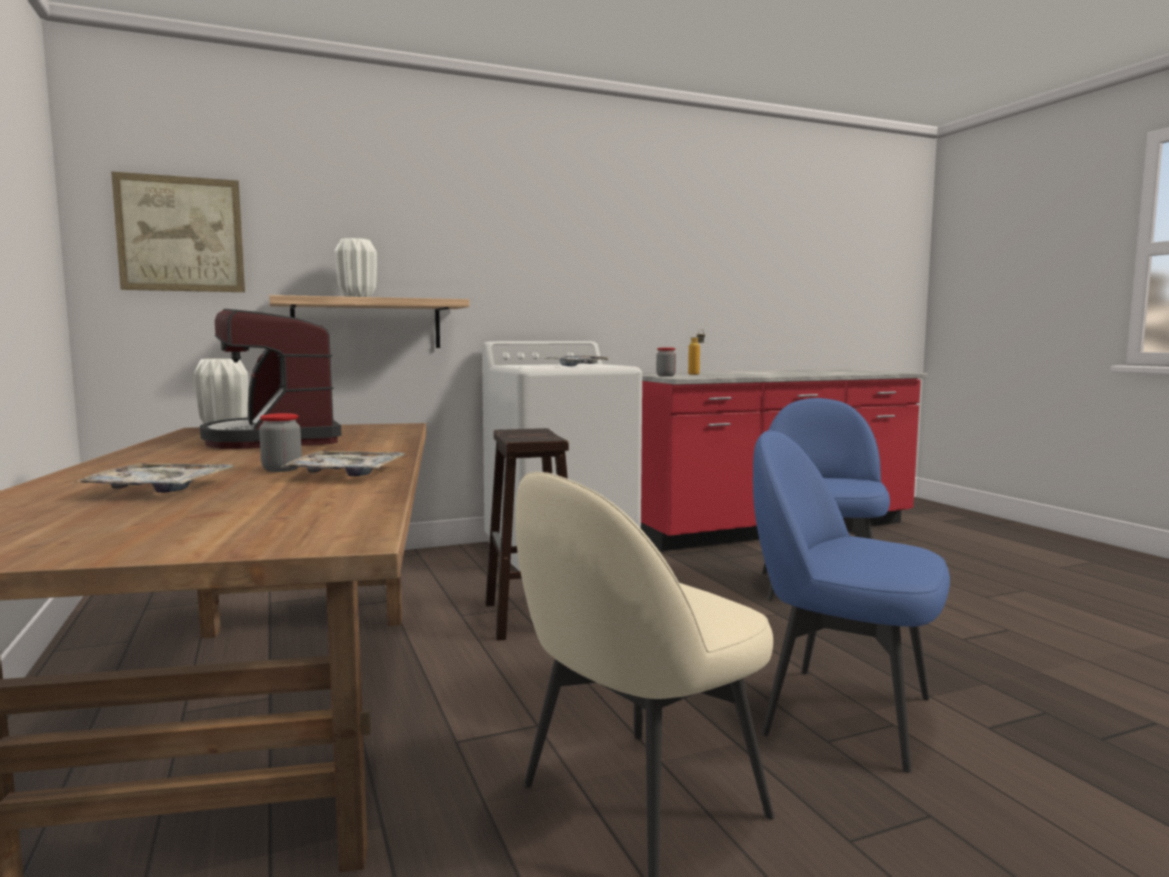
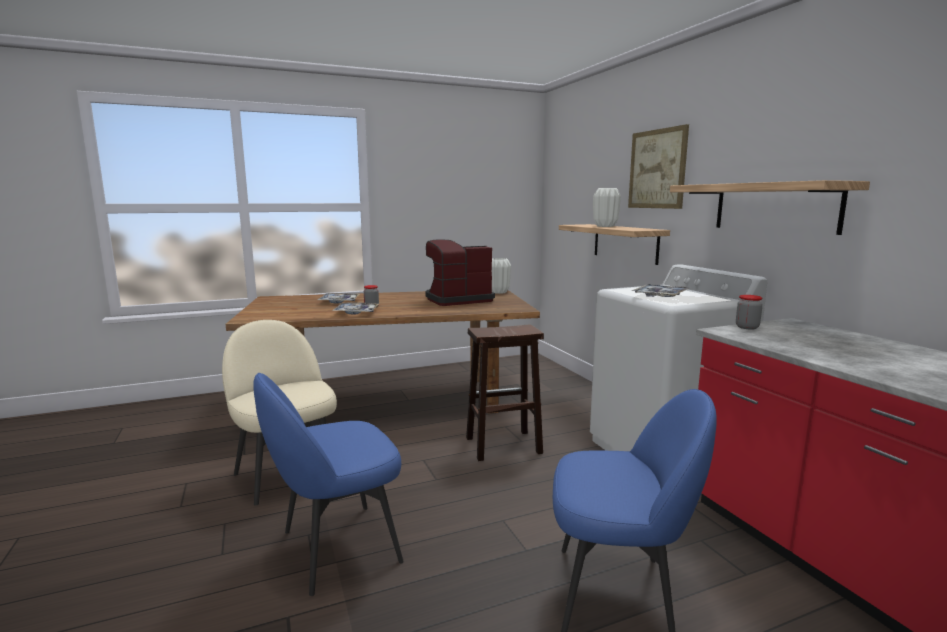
camera: 90 degrees right, 5 degrees up
picture [111,171,245,292] -> picture moved to [628,124,689,209]
bottle [688,329,705,375] -> none
blue chair [753,430,950,773] -> blue chair turned 150 degrees counterclockwise [253,373,404,596]
none -> shelf [670,180,870,235]

